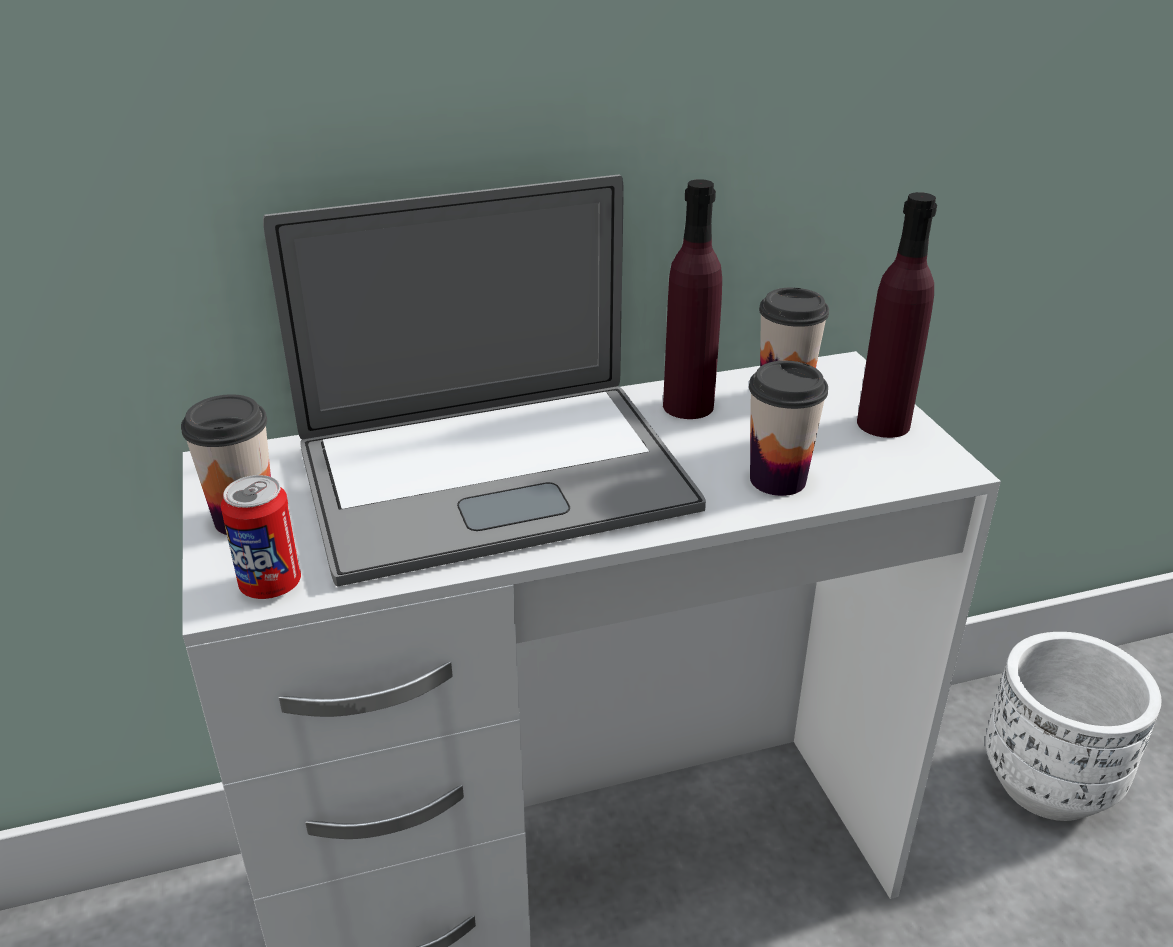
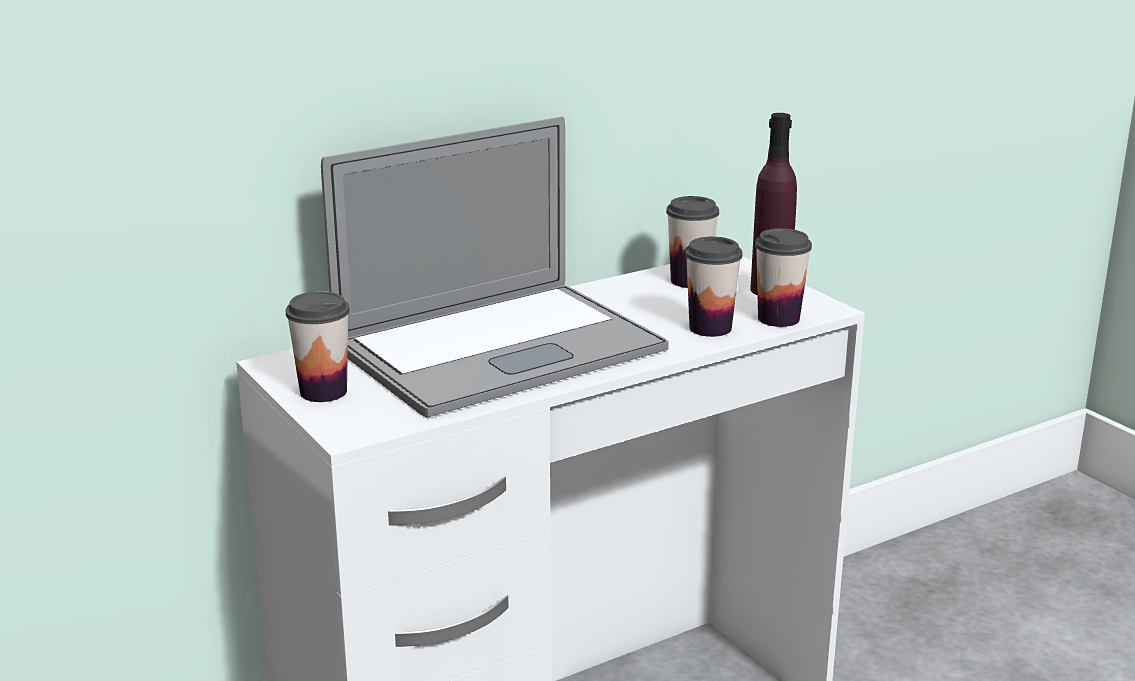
camera: 15 degrees left, 10 degrees down
can [221,475,301,599] -> none
purple bottle [663,179,722,419] -> none
white planter [985,632,1161,821] -> none
none -> cup [755,228,812,327]

